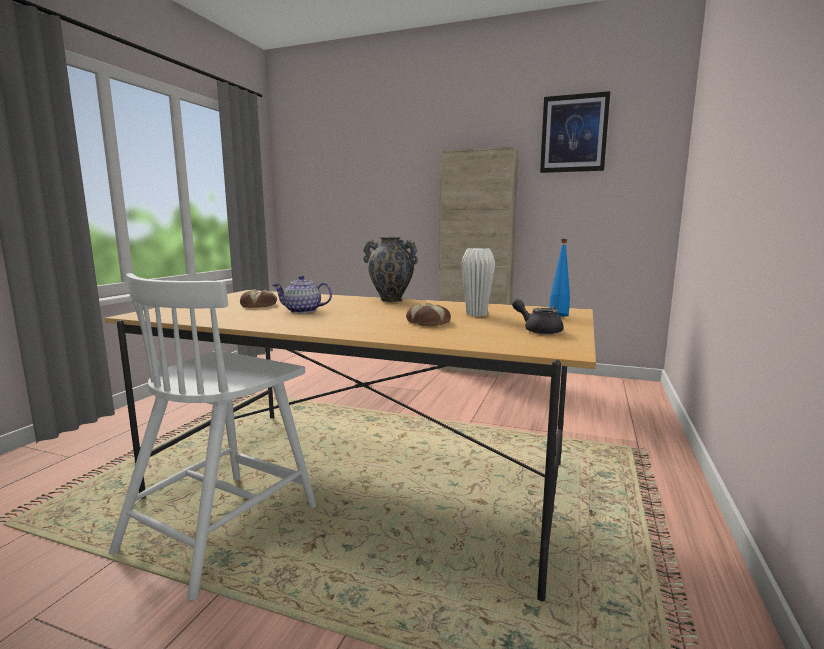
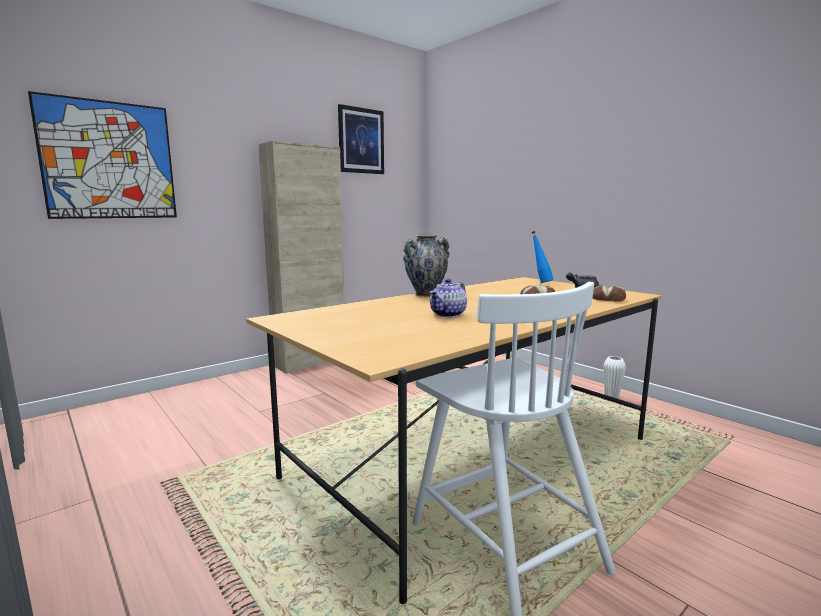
camera: 60 degrees left, 0 degrees up
bread [240,289,277,308] -> bread moved to [592,284,626,302]
white vase [461,248,495,317] -> white vase moved to [603,356,626,399]
none -> picture [28,91,177,219]

